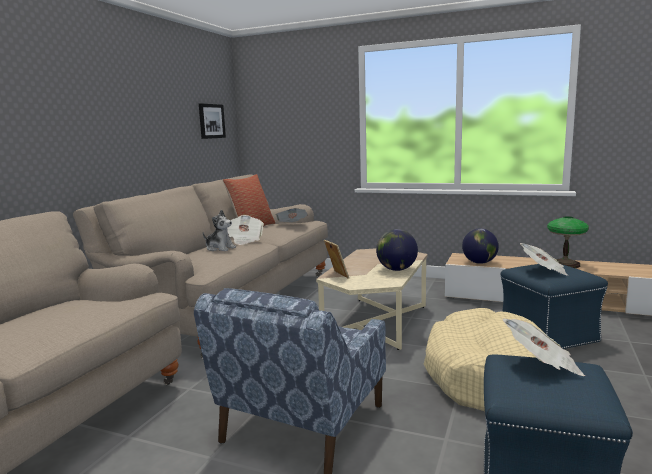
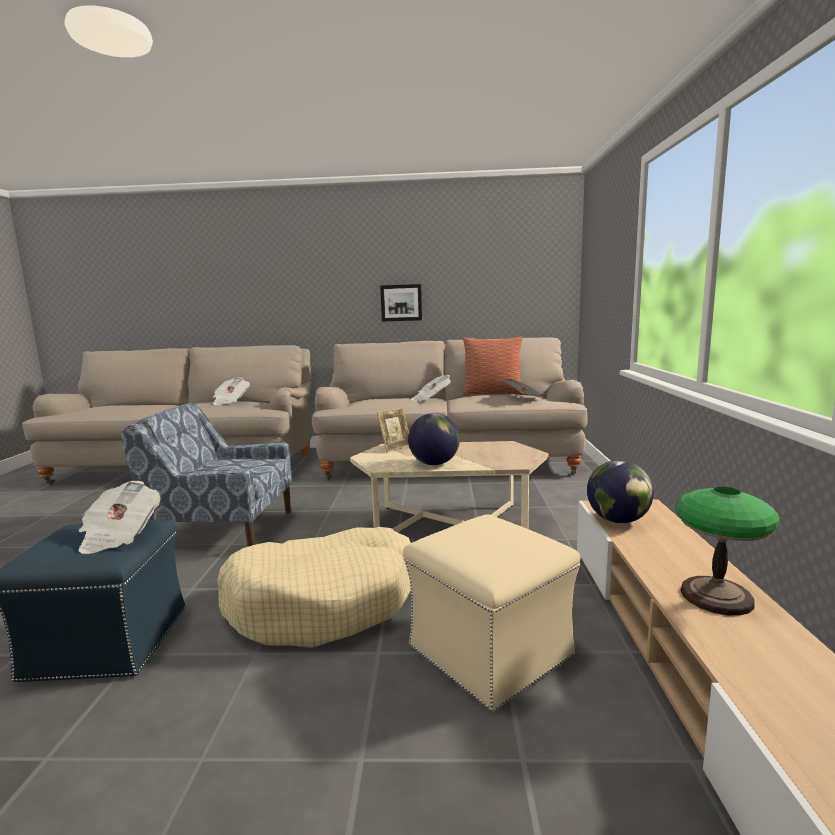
camera: 70 degrees right, 0 degrees up
picture [199,103,226,139] -> picture moved to [380,284,422,322]
plush toy [203,209,236,251] -> none
blue ottoman [500,264,608,349] -> beige ottoman [403,514,581,711]
newspaper [520,243,568,276] -> newspaper moved to [213,377,250,405]

